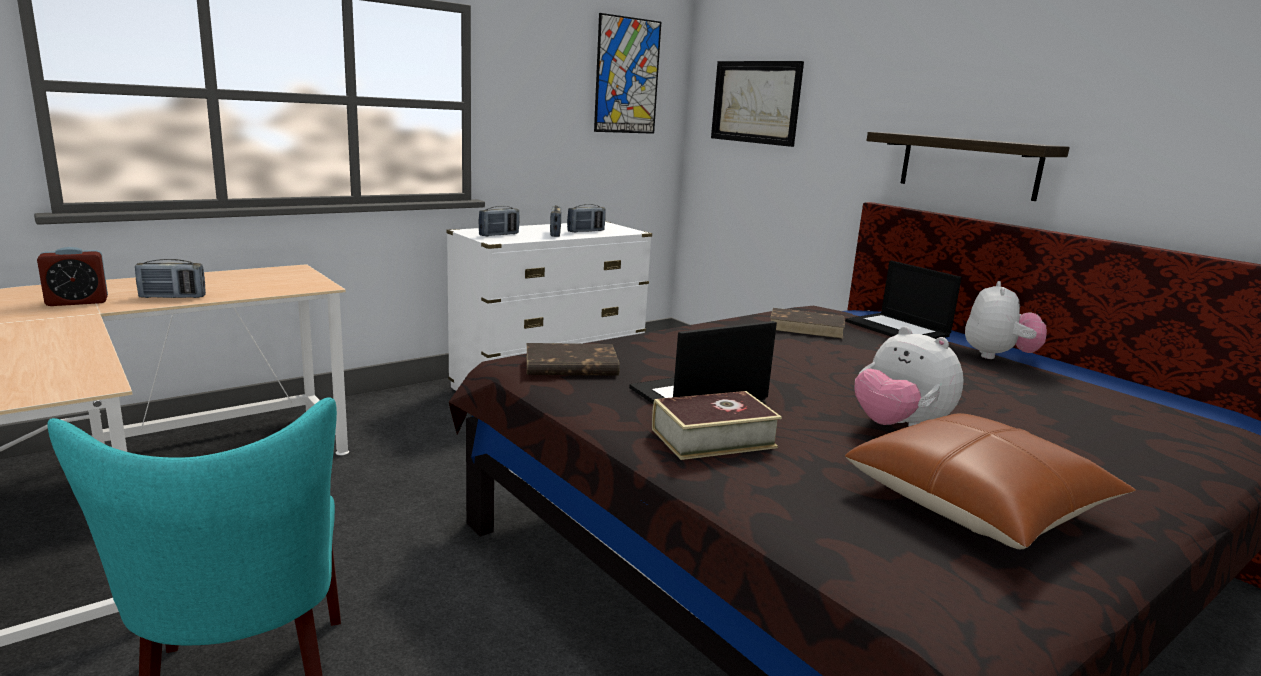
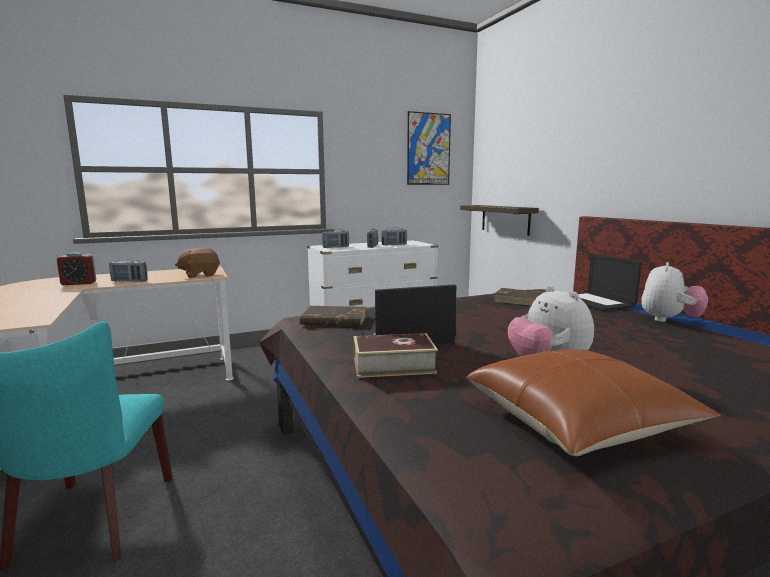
camera: 15 degrees right, 5 degrees down
picture [711,61,804,147] -> none
shelf [866,132,1070,201] -> shelf moved to [460,205,539,236]
none -> brown plush toy [175,248,220,278]

